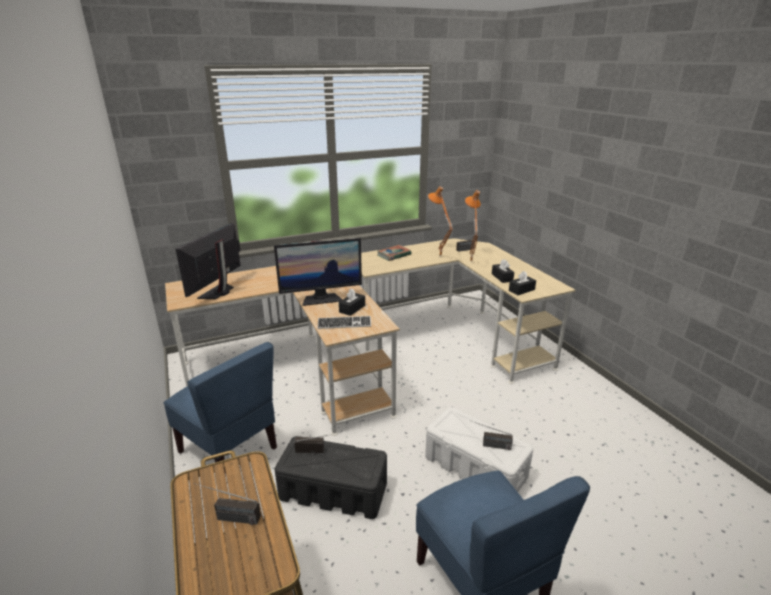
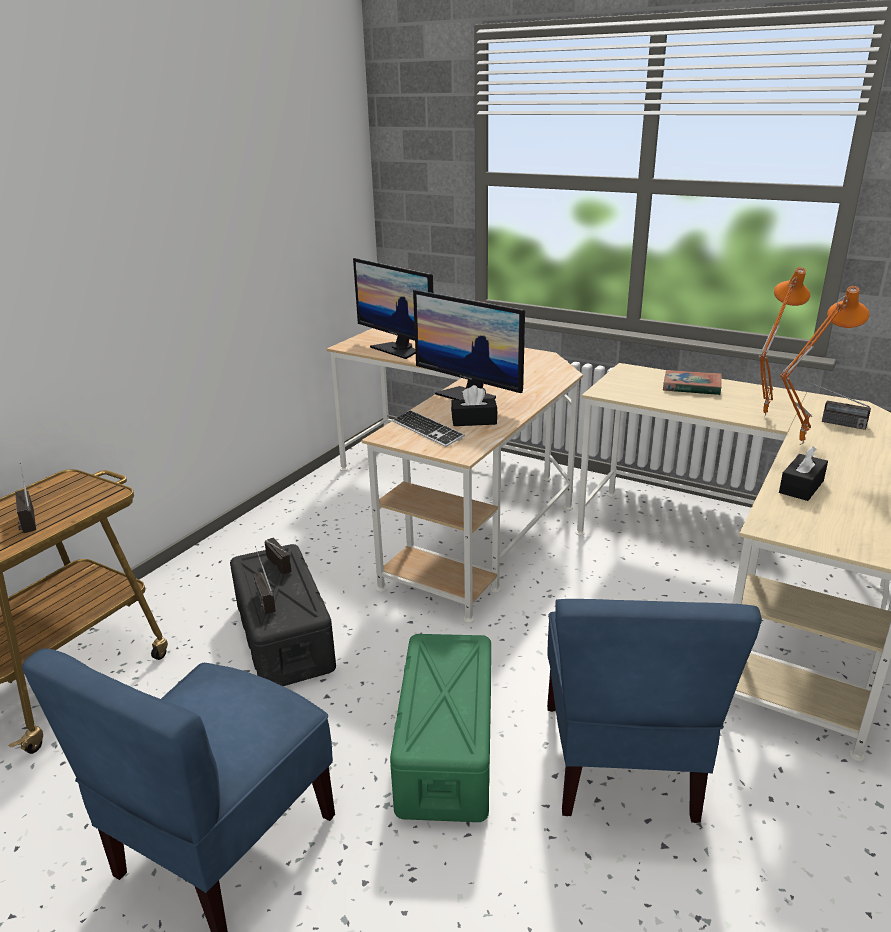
camera: 55 degrees right, 0 degrees up
blue chair [163,342,277,476] -> blue chair moved to [547,599,762,823]
monitor [176,223,241,299] -> monitor turned 120 degrees counterclockwise [353,258,433,359]
white storage box [425,407,533,492] -> green storage box [390,634,491,822]
radio [475,422,513,450] -> radio moved to [253,546,276,615]
black tissue box [509,271,536,295] -> none

